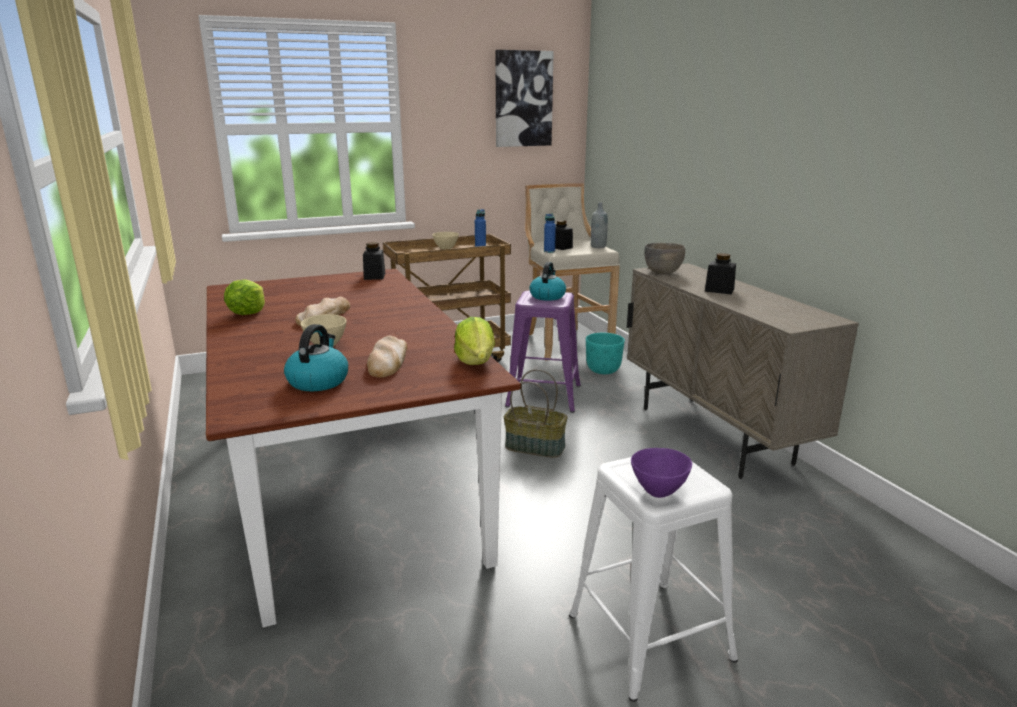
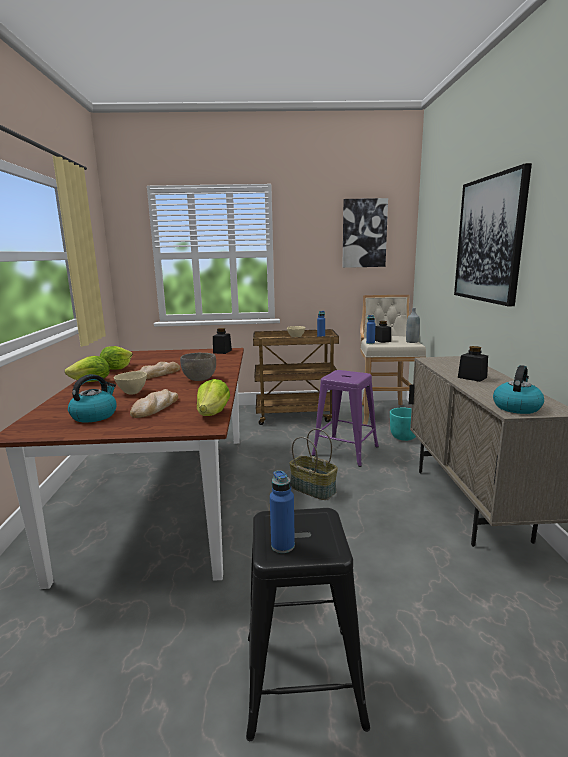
camera: 20 degrees right, 5 degrees down
kettle [529,262,566,301] -> kettle moved to [493,365,544,414]
white stool [569,457,738,702] -> black stool [246,508,370,741]
purple bowl [631,448,692,498] -> blue bottle [270,470,295,553]
grey bowl [644,243,685,274] -> grey bowl moved to [180,353,216,381]
none -> lettuce [65,356,110,382]
none -> picture [454,163,532,306]

